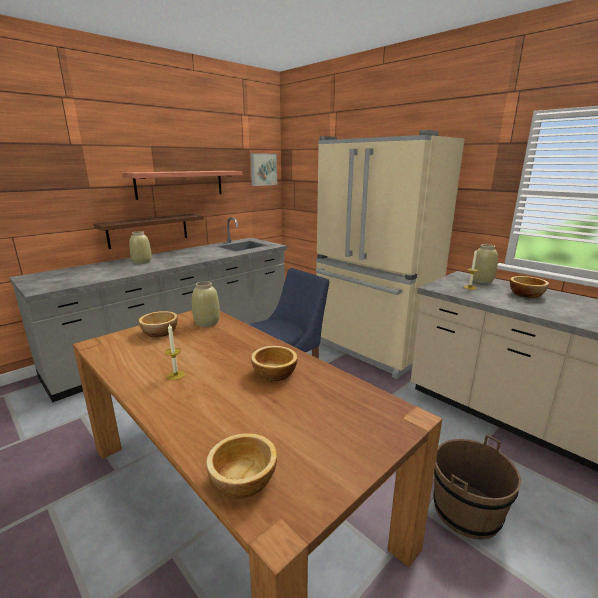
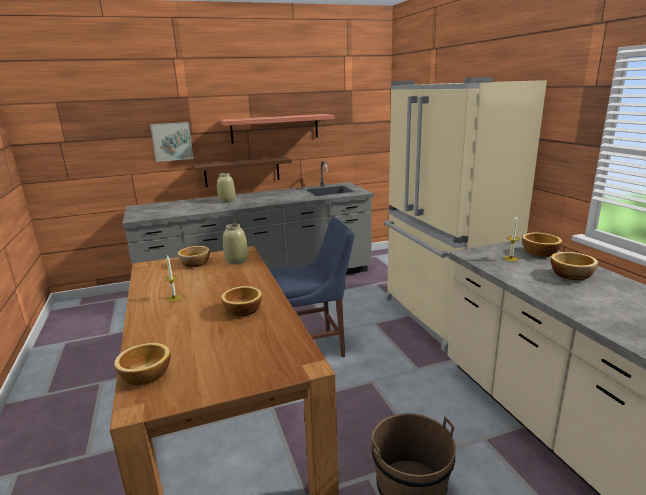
camera: 25 degrees right, 0 degrees up
picture [250,153,277,186] -> picture moved to [150,122,194,162]
beige vase [471,244,498,283] -> bowl [522,232,562,257]

